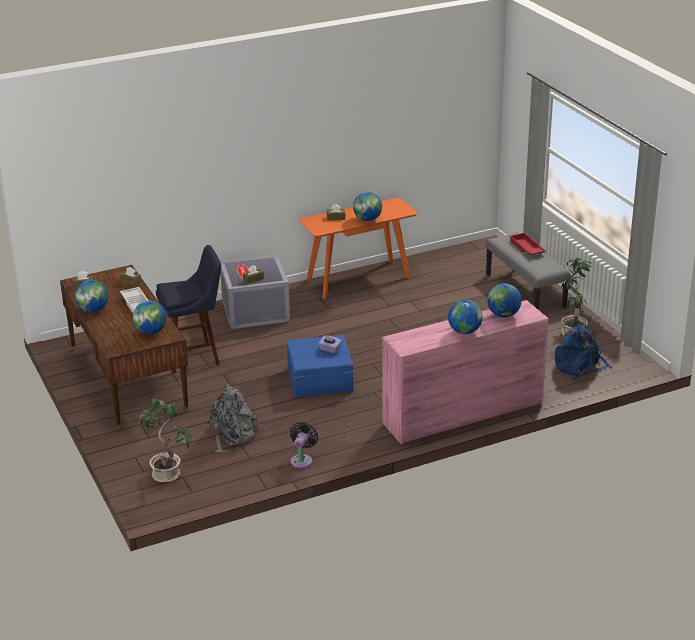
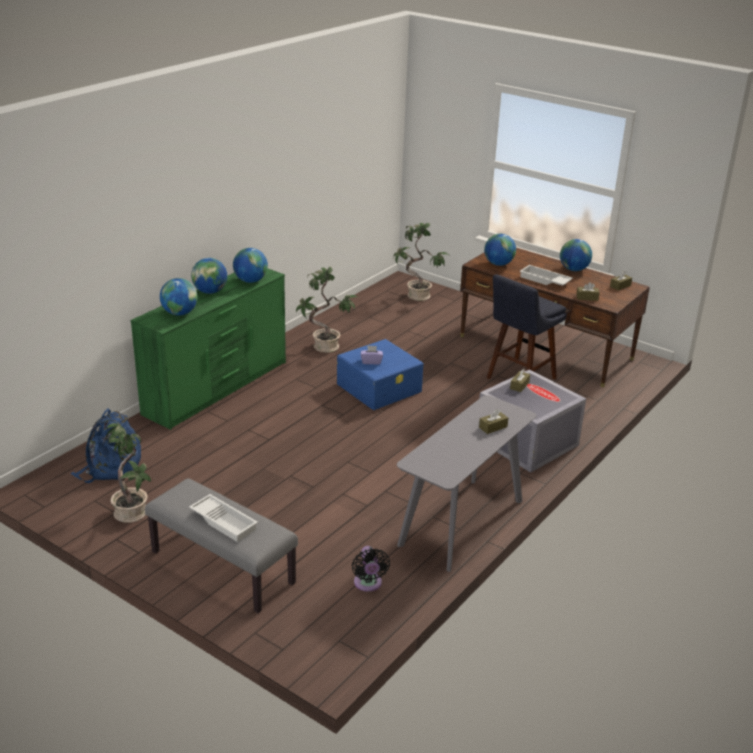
camera: 150 degrees right, 0 degrees up
grey backpack [208,384,261,452] -> none
black fan [290,422,318,468] -> black fan moved to [352,546,390,592]
orange console table [299,198,417,299] -> grey console table [397,395,537,572]
globe [353,192,382,221] -> globe moved to [233,248,268,283]
pink dresser [382,300,549,444] -> green dresser [131,268,286,430]
red tray [510,233,546,255] -> white tray [189,494,258,542]
none -> potted plant [296,267,358,353]

